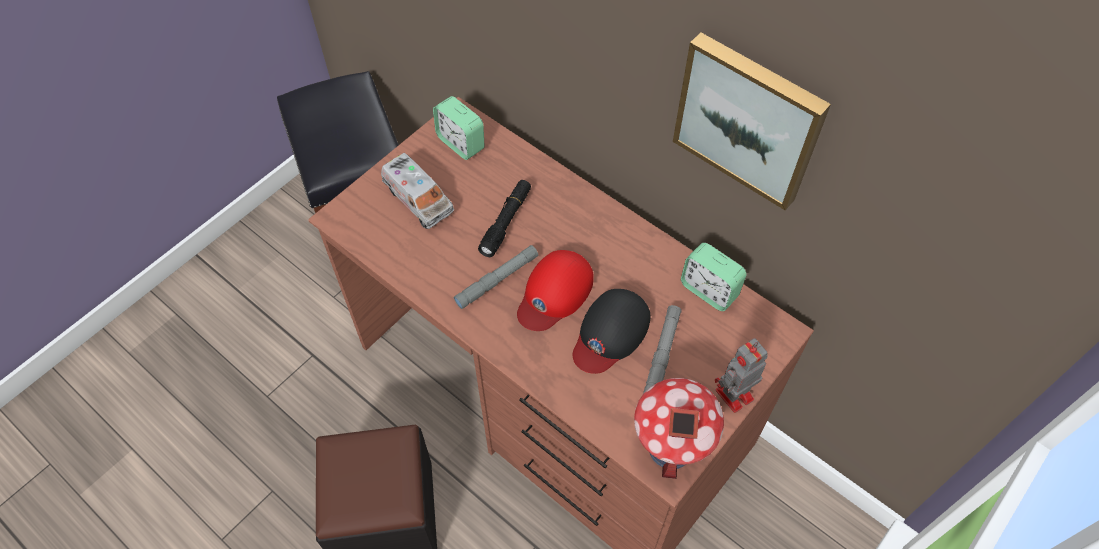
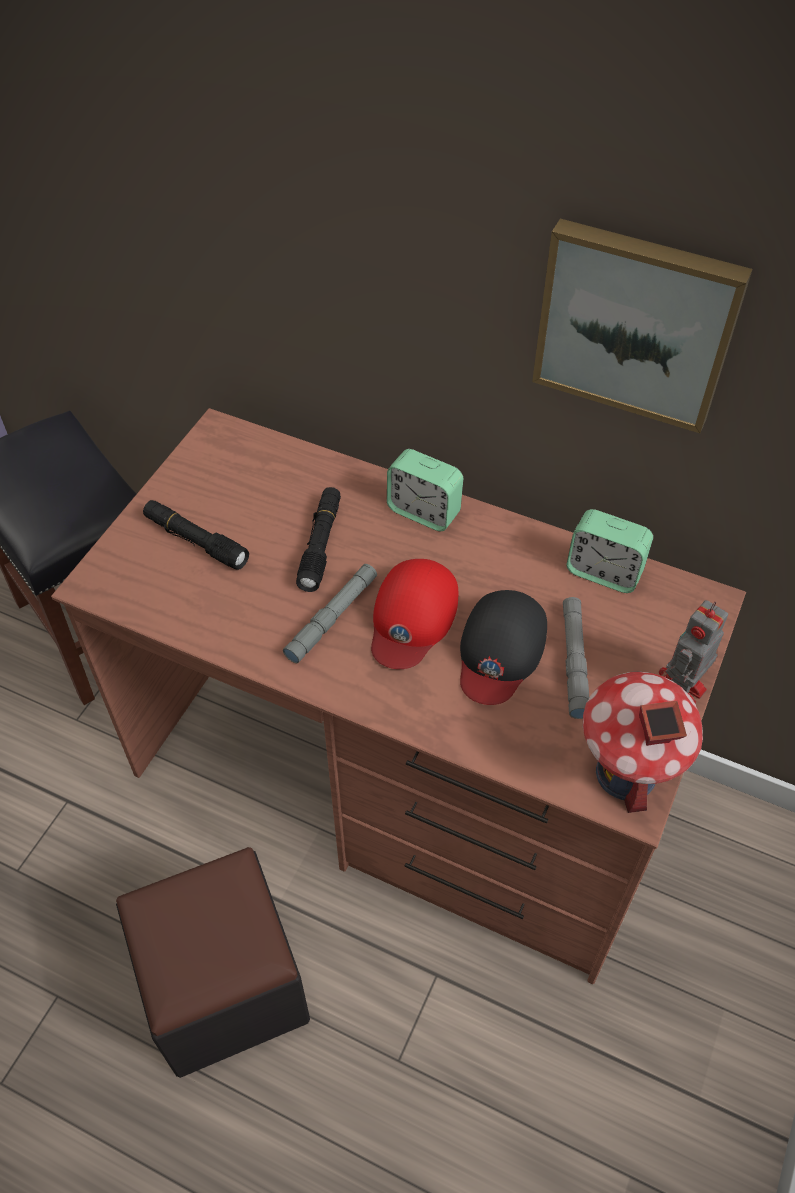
camera: 15 degrees left, 5 degrees down
toy truck [381,153,454,229] -> black flashlight [143,500,249,570]
alarm clock [433,96,485,160] -> alarm clock moved to [387,449,463,531]

